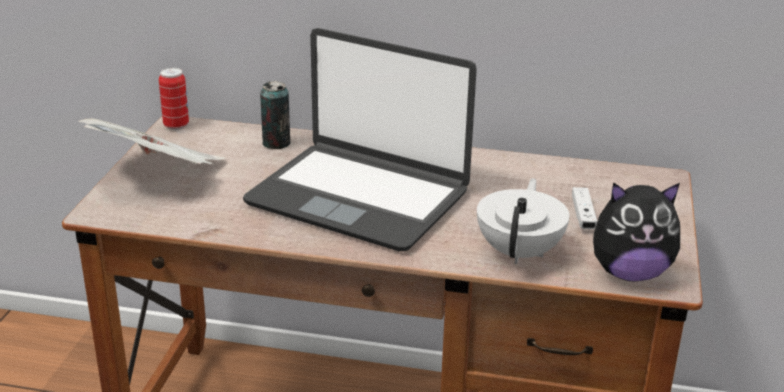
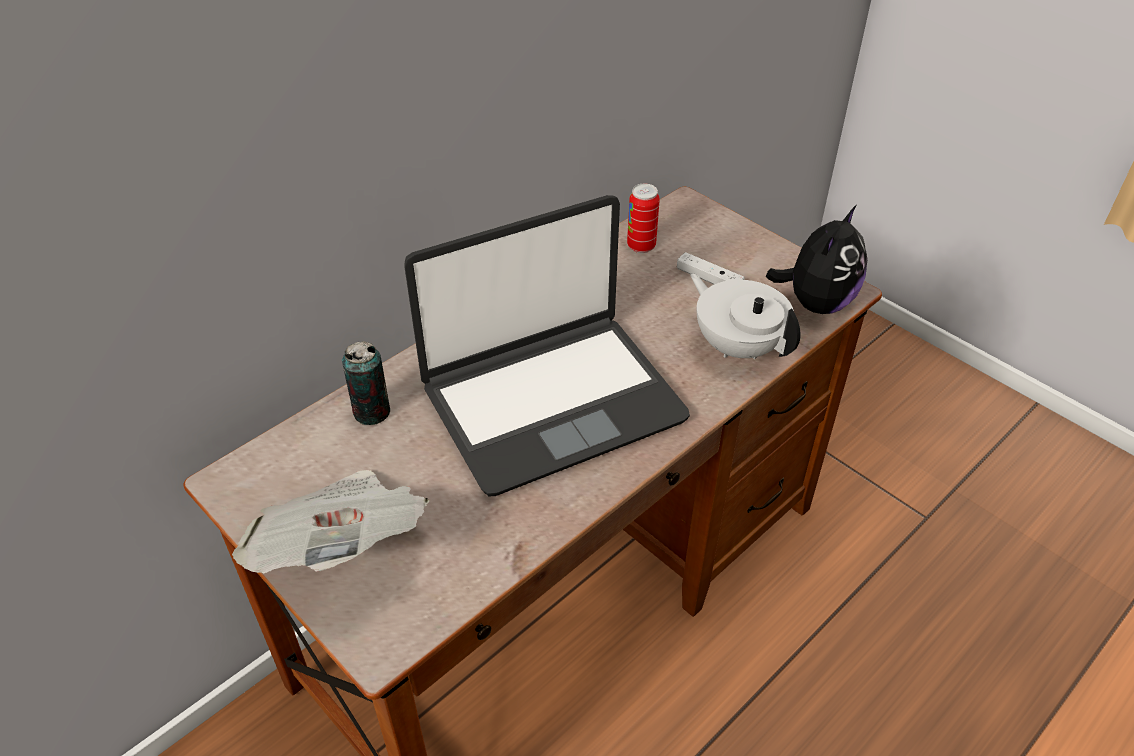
camera: 55 degrees left, 15 degrees up
can [159,67,189,130] -> can moved to [627,184,660,253]

